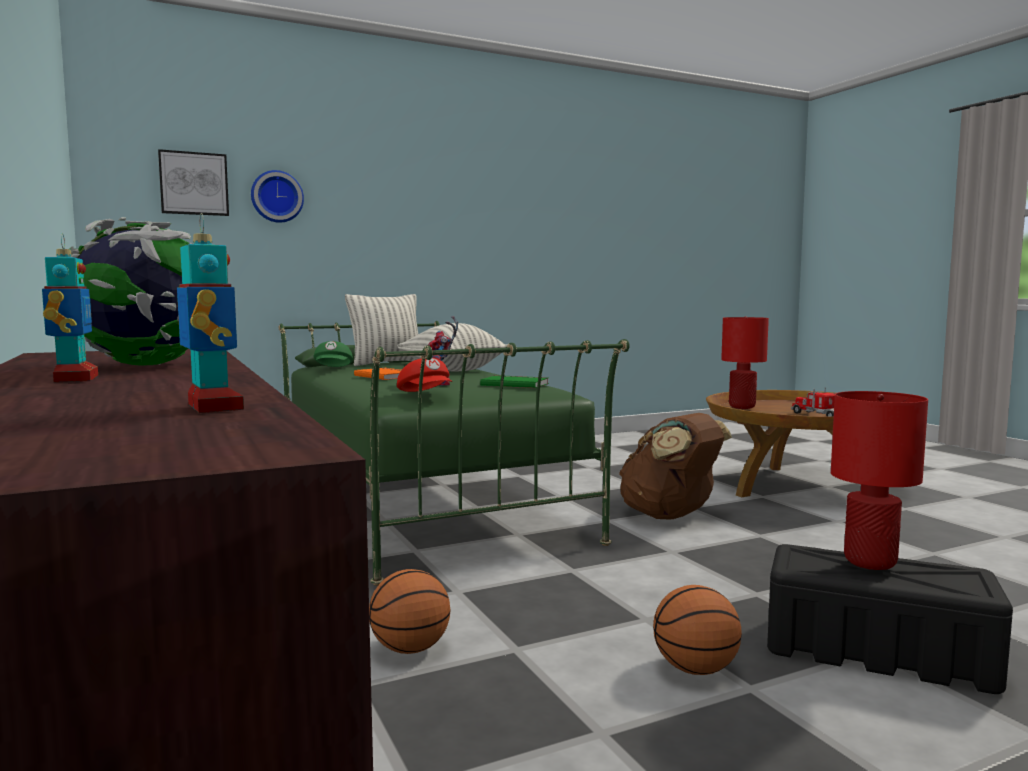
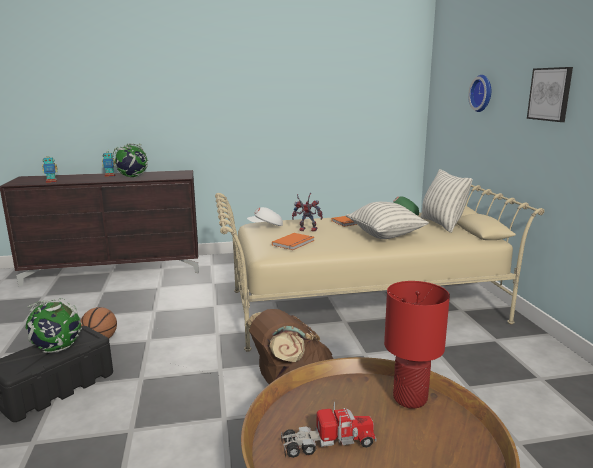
camera: 105 degrees right, 10 degrees up
picture [158,149,229,216] -> picture moved to [527,67,573,122]
green bed [278,321,630,585] -> beige bed [215,185,545,352]
basketball [369,569,450,654] -> none
red cap [397,358,452,392] -> white cap [247,207,283,226]
green book [480,375,549,388] -> orange book [272,233,315,250]
red table lamp [831,391,928,570] -> globe [26,298,82,353]

